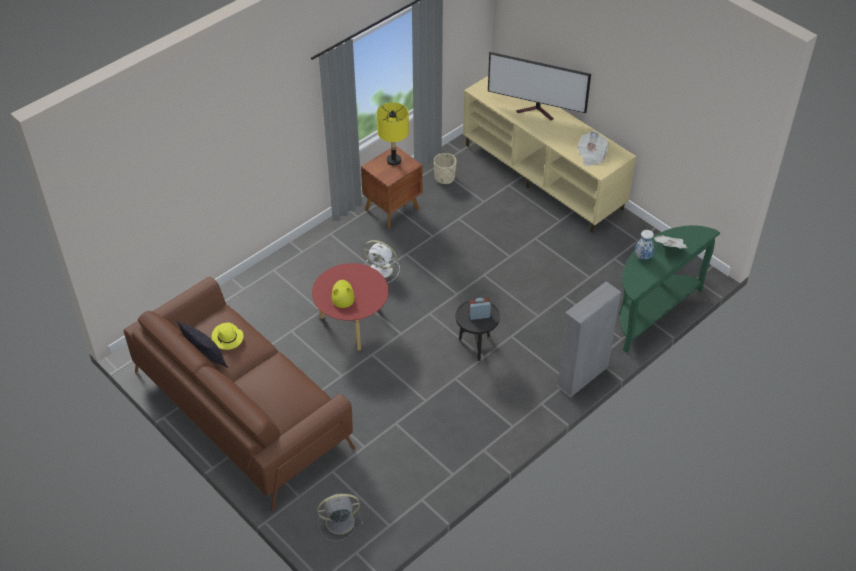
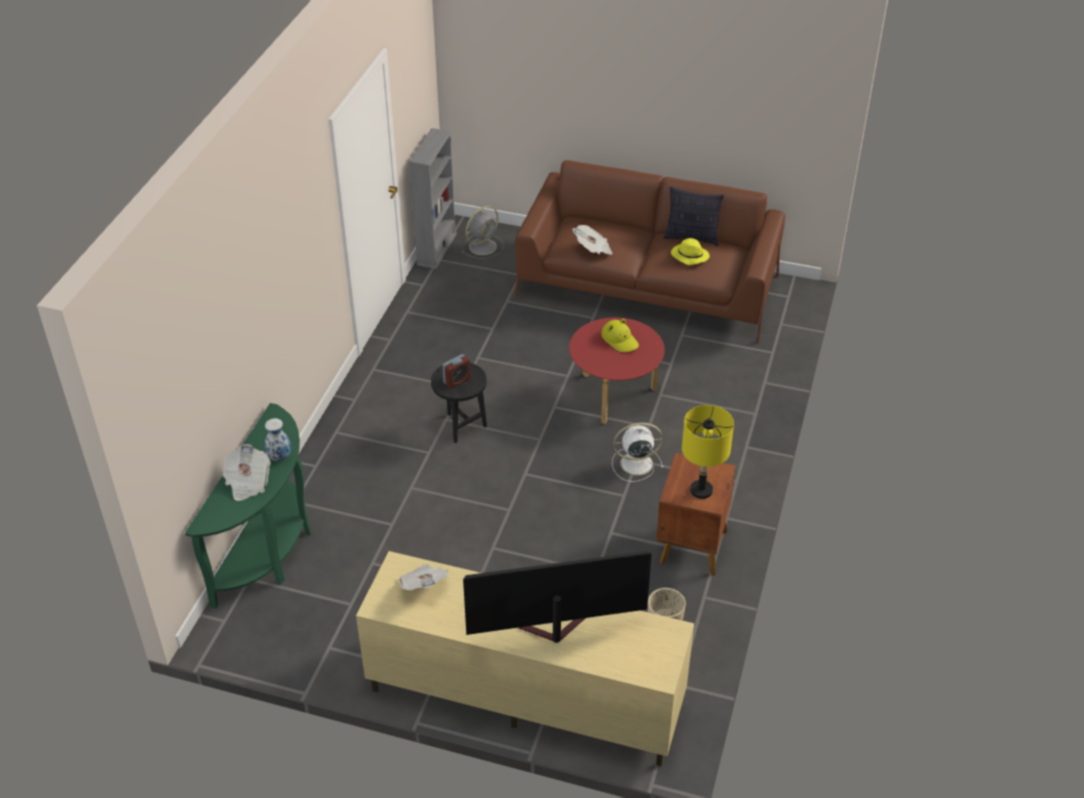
camera: 150 degrees right, 5 degrees down
grey bookcase [556,281,622,398] -> grey bookcase moved to [409,128,457,269]
none -> newspaper [572,225,613,255]

